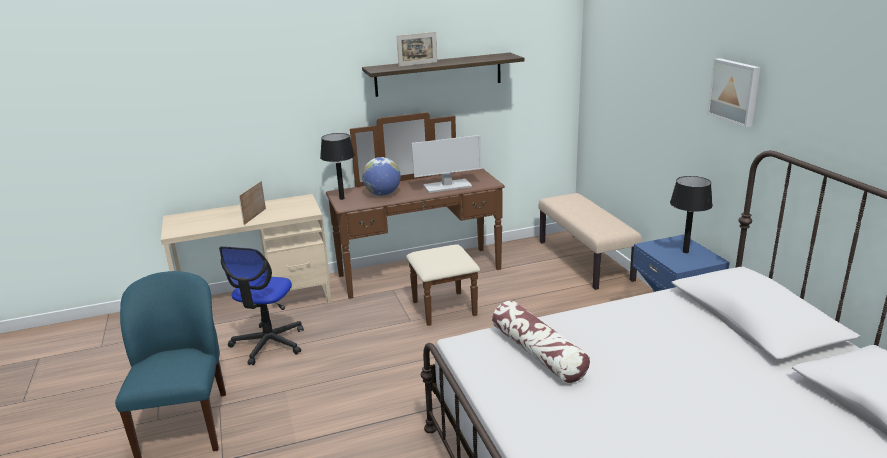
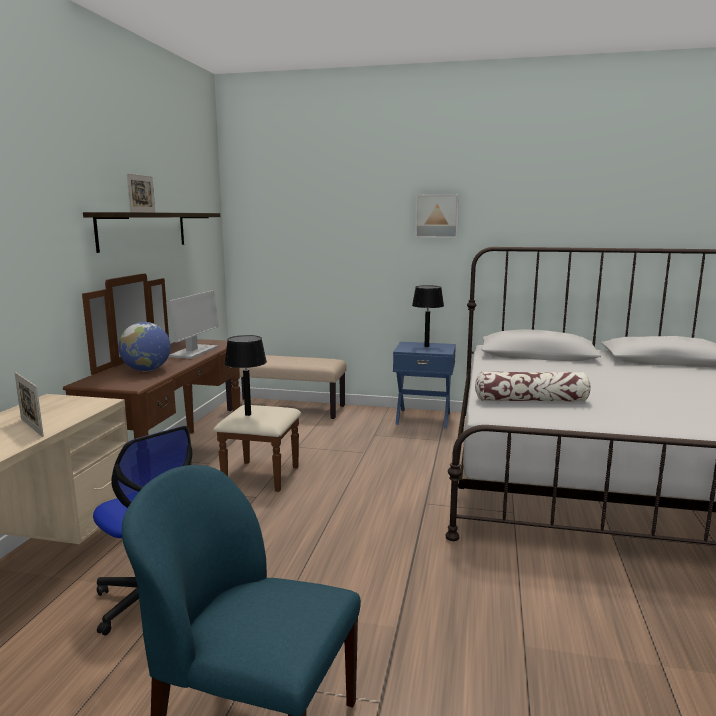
camera: 60 degrees left, 10 degrees down
black table lamp [320,133,355,200] -> black table lamp moved to [224,335,267,416]

